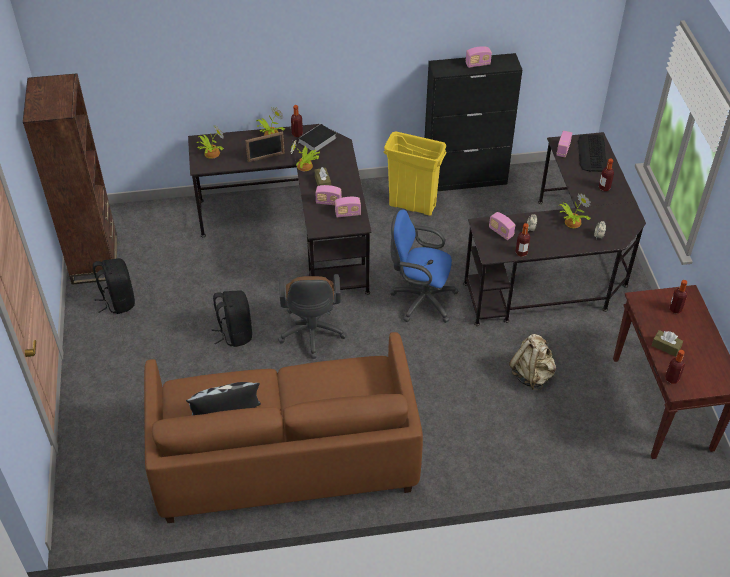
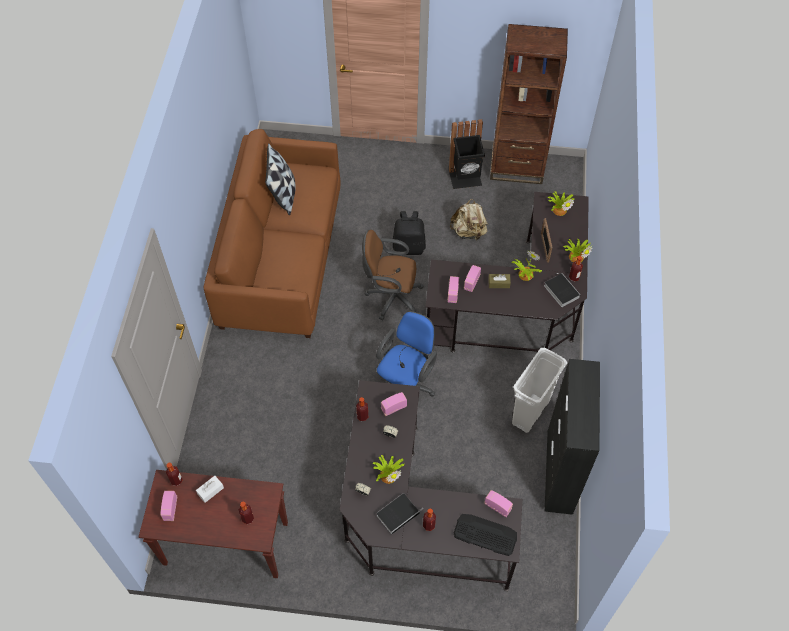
camera: 105 degrees right, 10 degrees up
black backpack [93,258,135,314] -> black trash can [449,119,485,189]
yellow trash can [384,131,447,216] -> white trash can [512,348,567,433]
radio [466,46,492,68] -> radio moved to [160,491,177,521]
beige backpack [509,334,556,390] -> beige backpack moved to [450,199,488,241]
brown tissue box [651,330,683,357] -> white tissue box [196,476,224,503]
none -> book [377,493,423,534]

